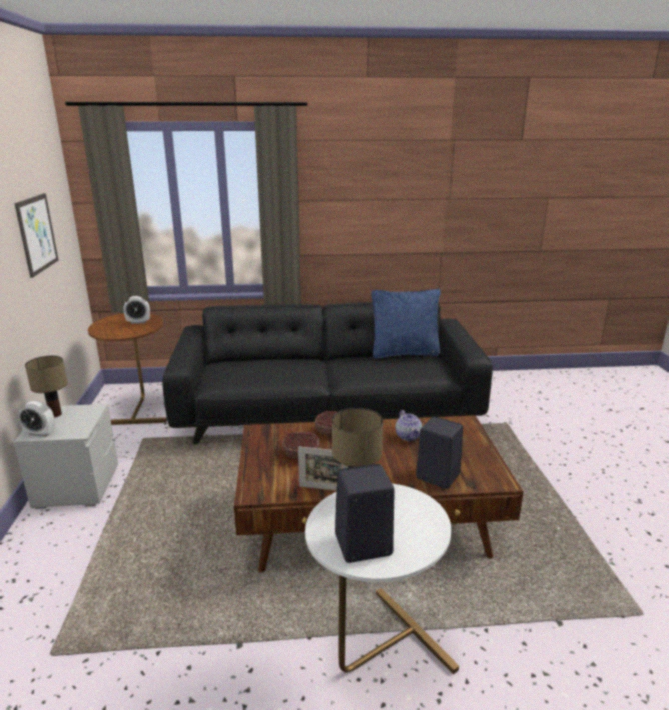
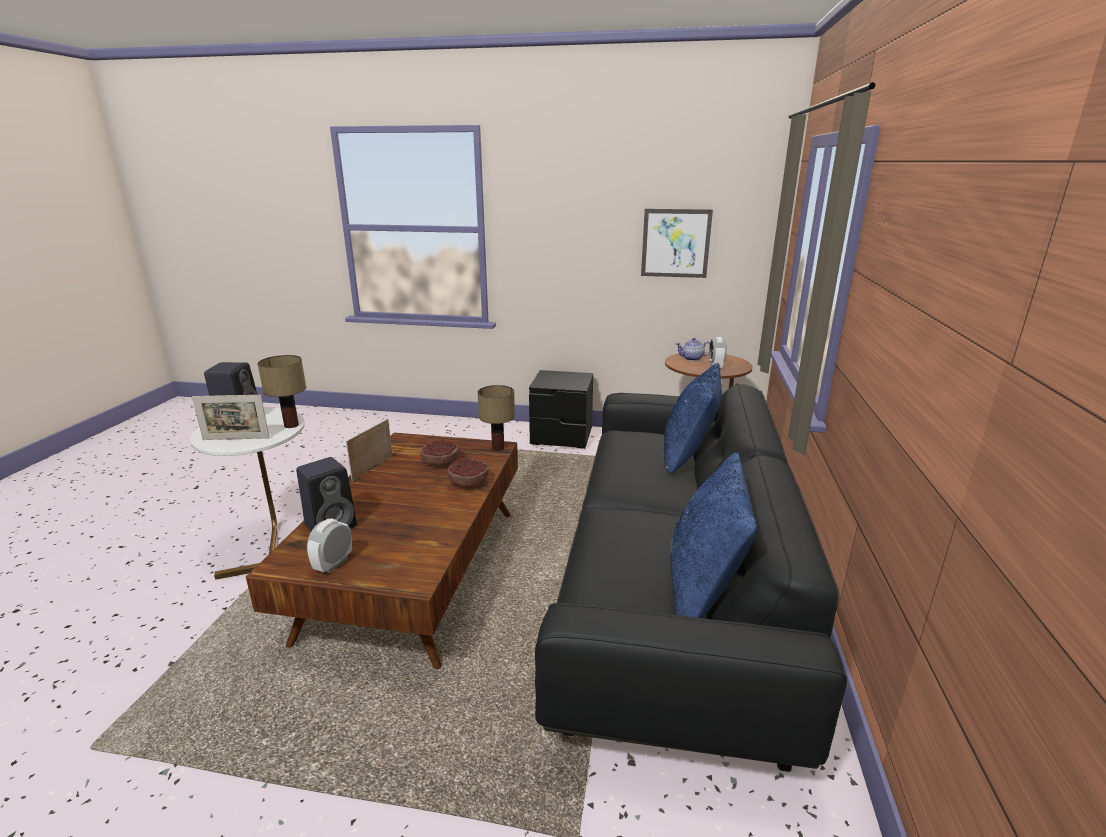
camera: 105 degrees right, 0 degrees up
white nightstand [14,404,118,509] -> black nightstand [529,370,593,449]
alarm clock [19,401,55,437] -> alarm clock moved to [307,518,352,573]
table lamp [25,356,68,417] -> table lamp moved to [478,385,515,451]
teapot [396,410,422,441] -> teapot moved to [675,338,710,361]
none -> picture frame [192,395,270,440]
none -> blue pillow [664,363,722,475]

